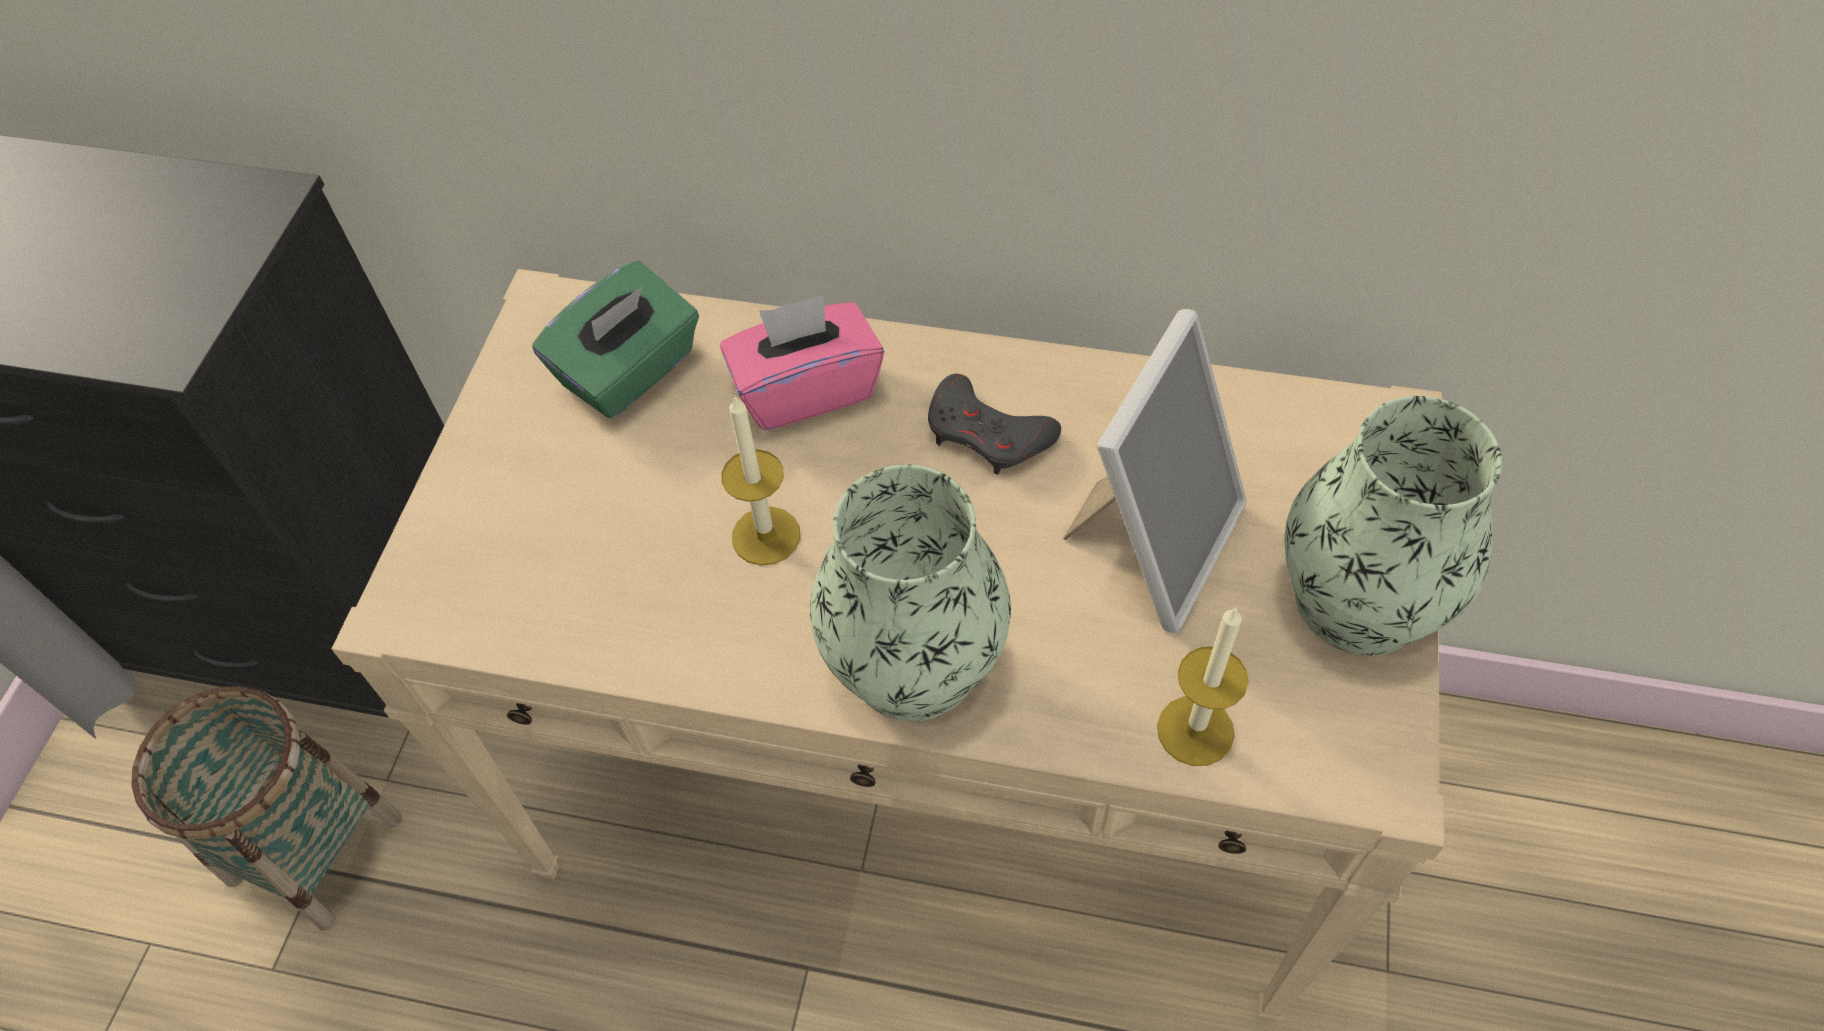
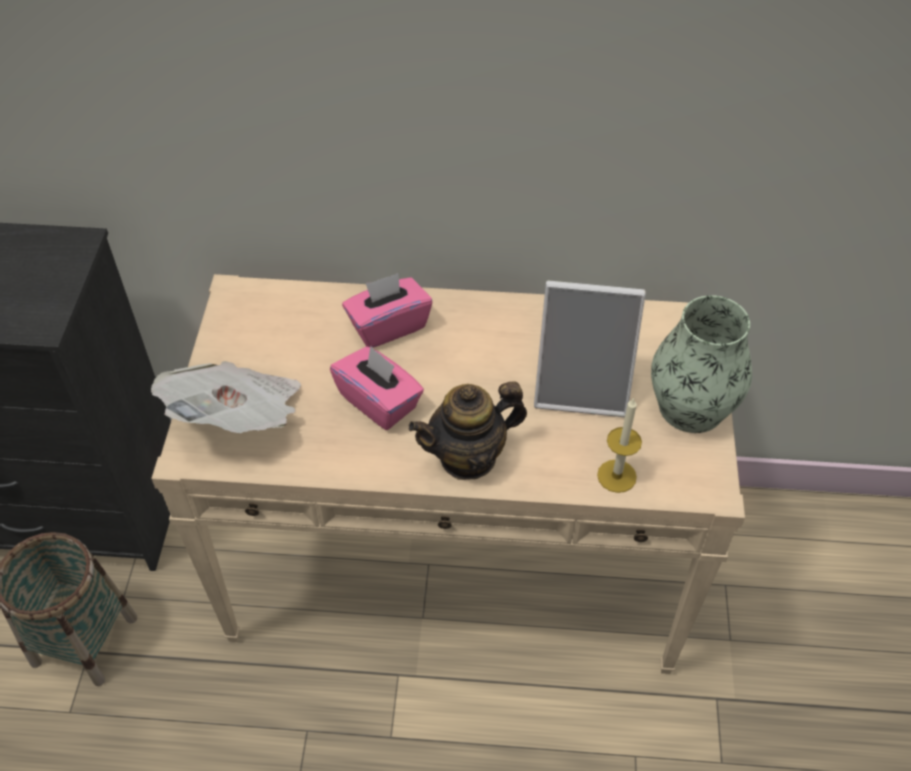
camera: 10 degrees left, 5 degrees down
green tissue box [533,261,699,418] -> none
candle [721,395,800,566] -> pink tissue box [330,346,424,430]
vase [810,465,1011,721] -> teapot [408,381,527,480]
grey game controller [928,374,1061,475] -> none
picture frame [1063,309,1247,633] -> picture frame turned 75 degrees clockwise [534,280,646,417]
none -> newspaper [151,361,301,433]

